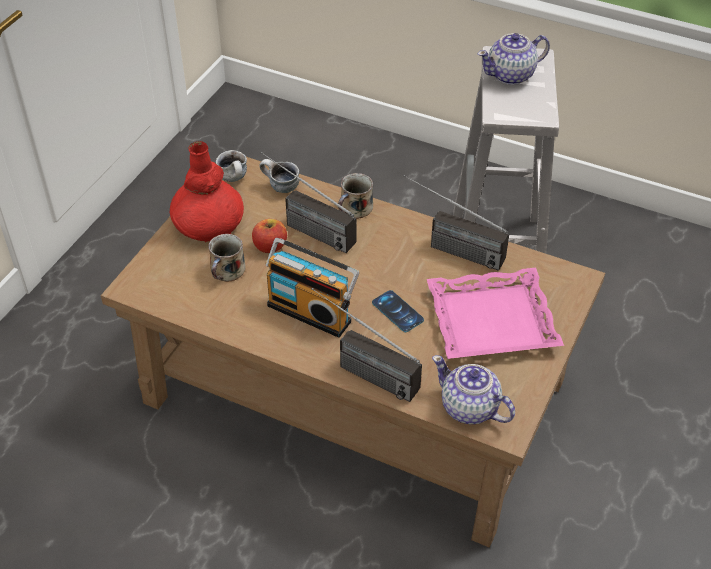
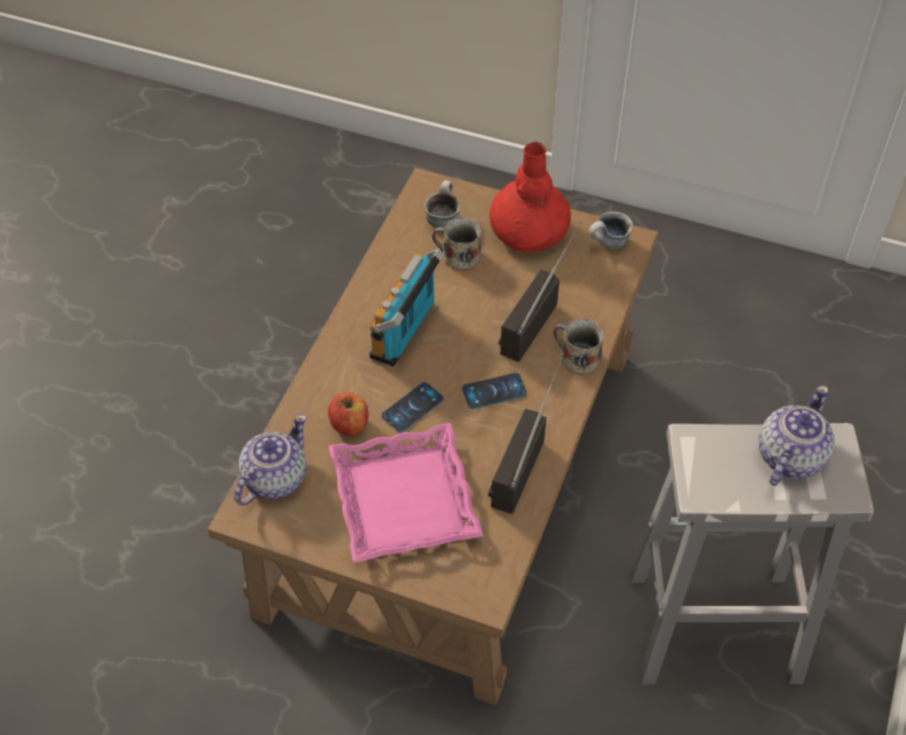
camera: 85 degrees right, 5 degrees up
apple [252,219,287,253] -> apple moved to [328,392,369,436]
mug [260,159,299,193] -> mug moved to [424,180,460,228]
radio [311,288,422,402] -> none
teapot [478,33,550,85] -> teapot turned 60 degrees clockwise [759,385,834,486]
none -> phone [462,373,527,409]

